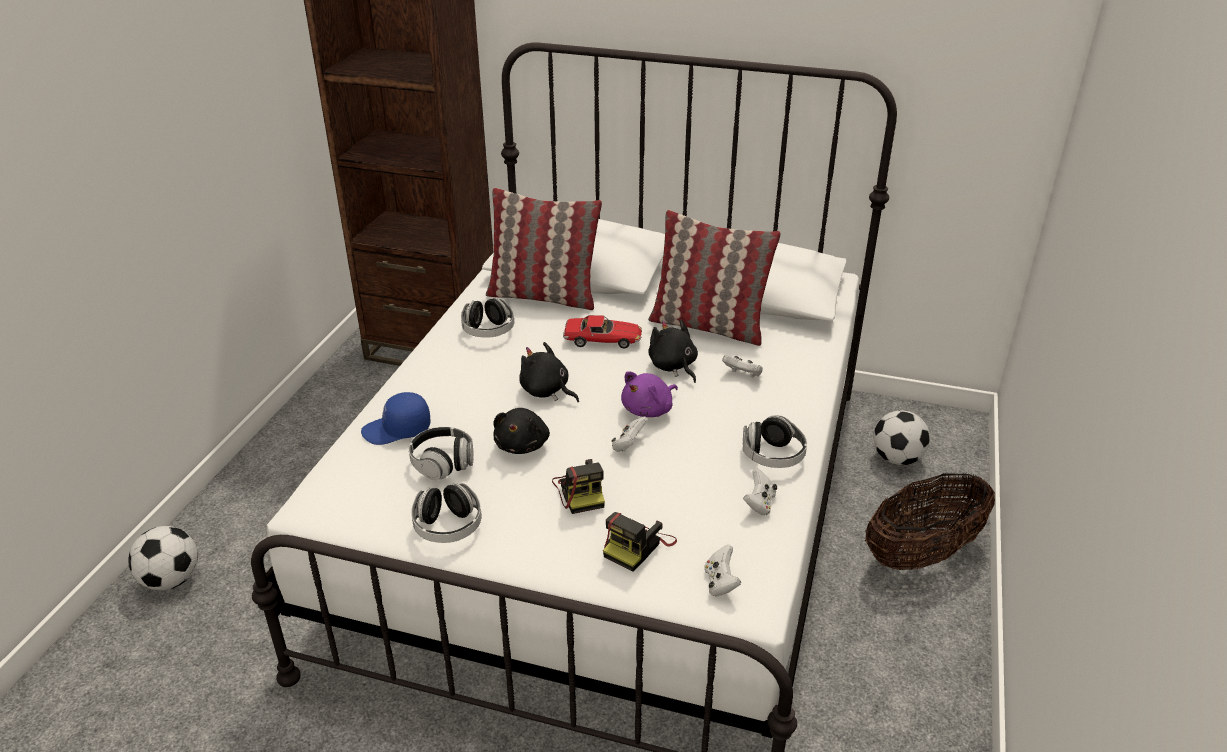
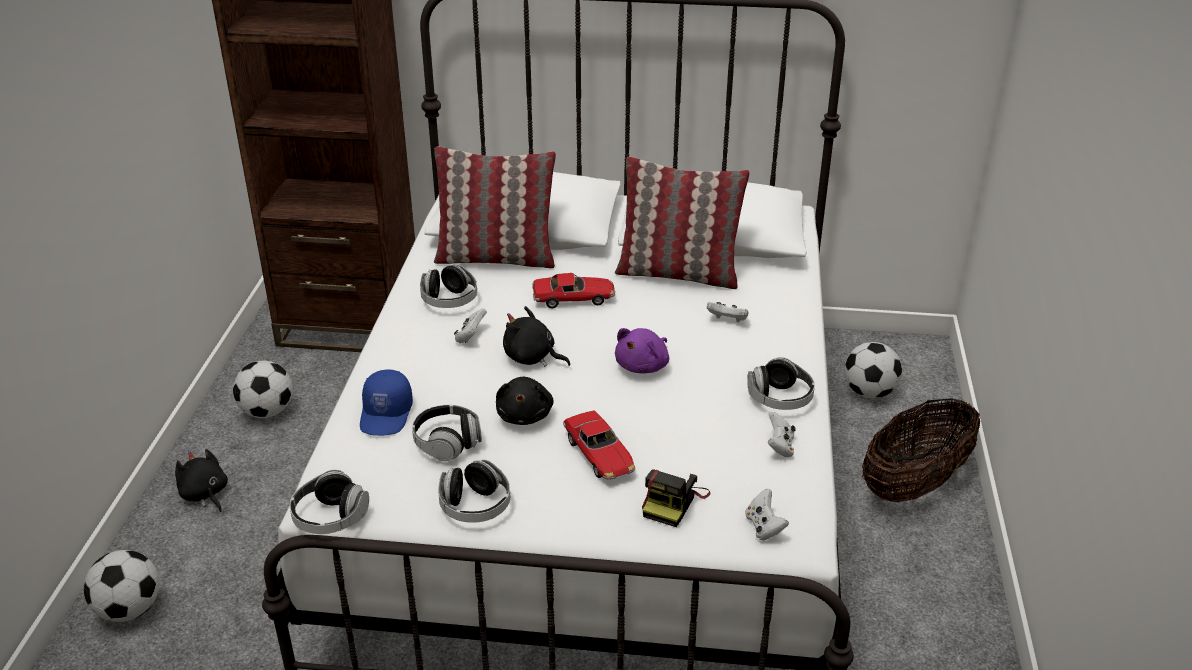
camera: 10 degrees left, 0 degrees up
blue cap [361,392,430,445] -> blue cap turned 60 degrees counterclockwise [360,370,413,436]
camera [552,459,605,514] -> toy car [563,410,635,480]
white game controller [611,417,648,452] -> white game controller moved to [454,308,487,344]
black plush toy [648,320,698,383] -> black plush toy moved to [175,449,228,512]
none -> football [233,361,293,418]
none -> headphones [290,470,369,534]

